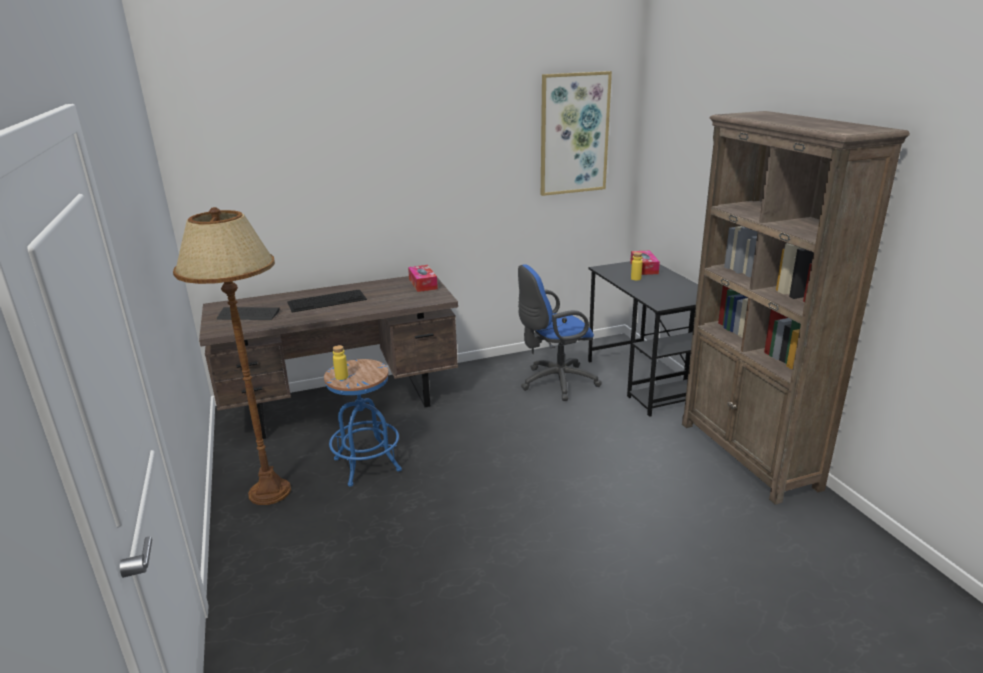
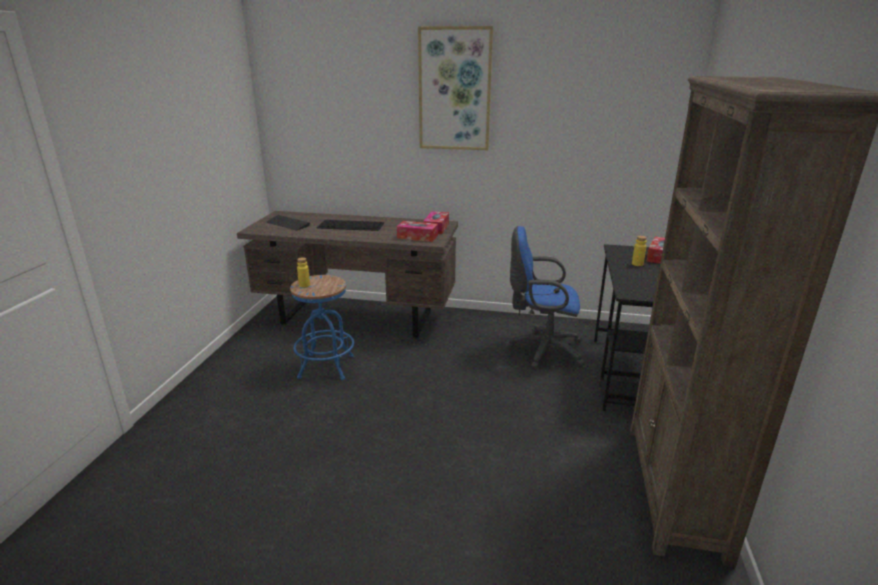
camera: 30 degrees right, 0 degrees up
brown floor lamp [173,207,291,505] -> none
picture [541,71,612,196] -> picture moved to [418,26,493,150]
none -> tissue box [397,221,438,242]

